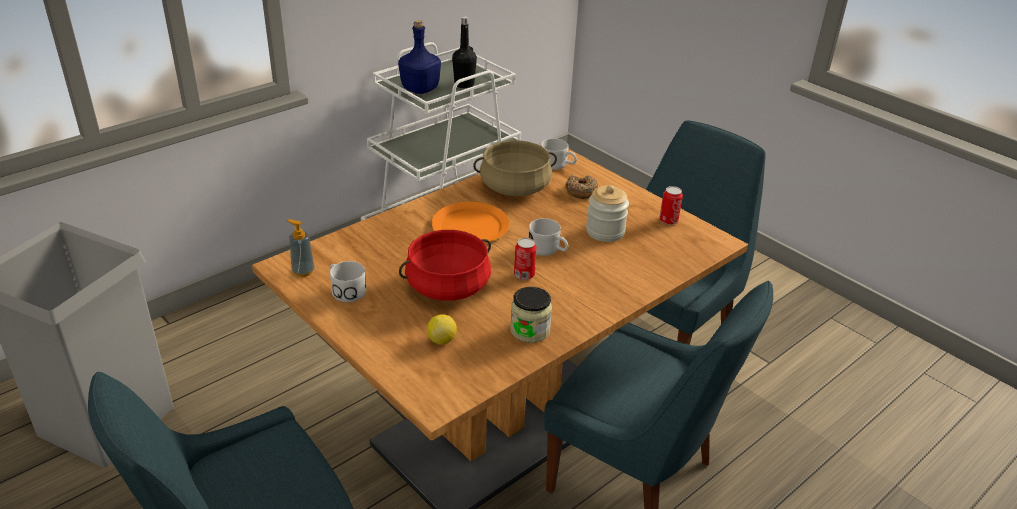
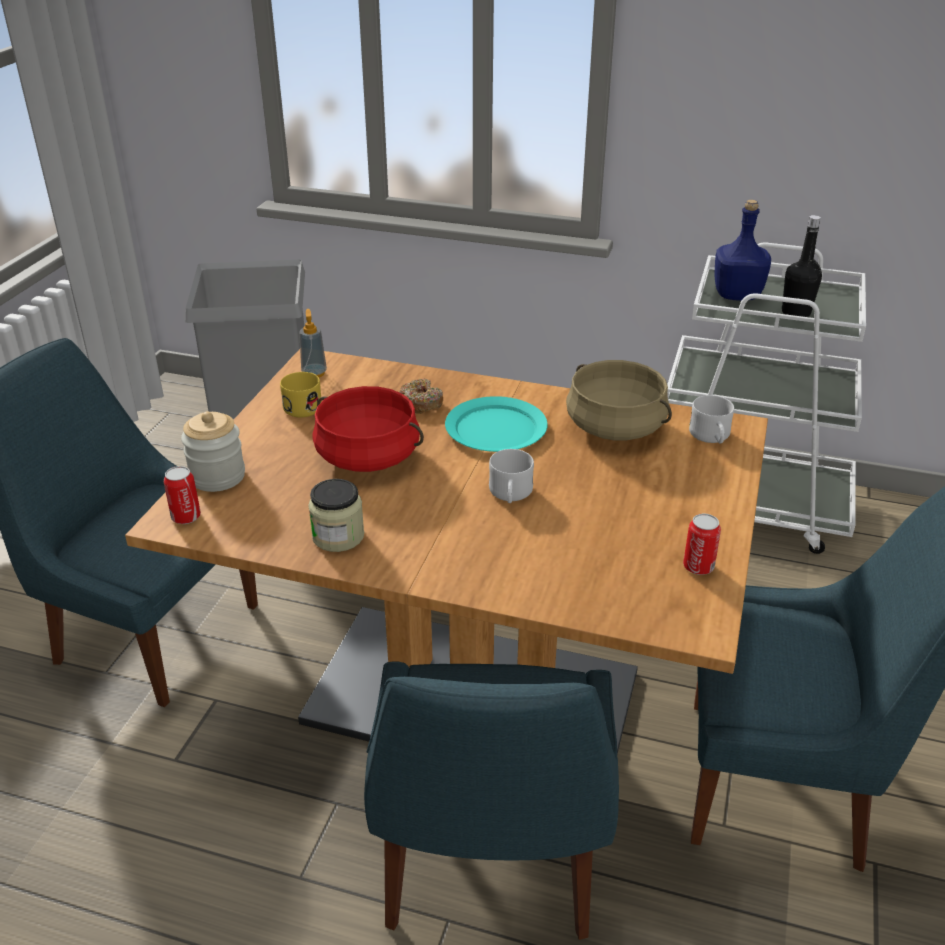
camera: 60 degrees right, 0 degrees up
white mug [330,261,367,302] -> yellow mug [280,372,322,418]
lemon [427,314,457,345] -> none
orange plate [432,202,509,243] -> turquoise plate [445,396,548,452]
can [514,238,537,280] -> can moved to [164,466,201,524]
donut [566,175,598,199] -> donut moved to [399,379,443,414]
jar [586,185,629,242] -> jar moved to [181,411,245,492]

